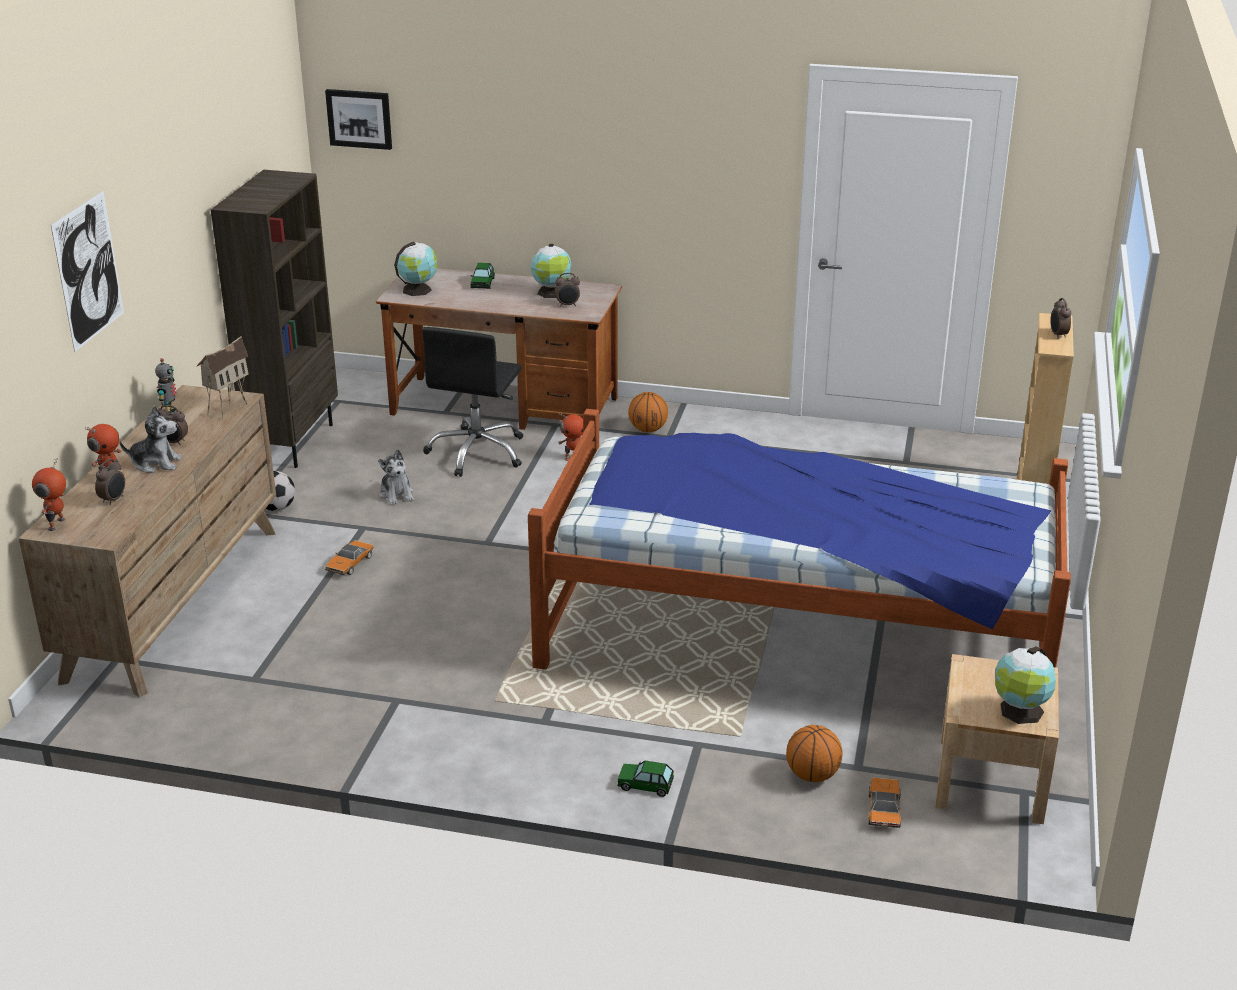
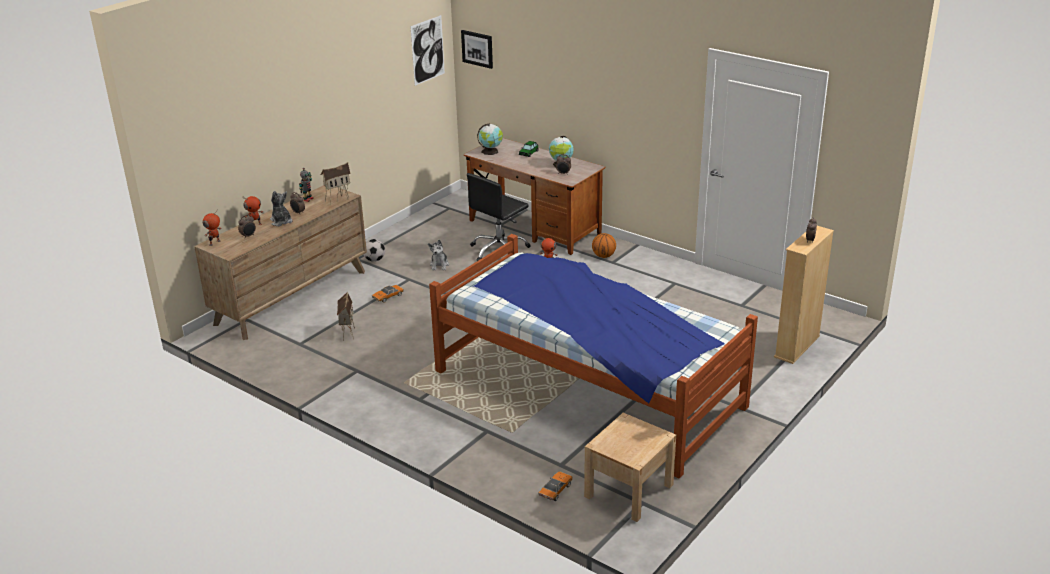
camera: 25 degrees right, 0 degrees up
picture [51,191,124,352] -> picture moved to [410,15,445,86]
plush toy [120,406,182,473] -> plush toy turned 150 degrees counterclockwise [270,191,293,226]
brown bookcase [211,170,338,468] -> none
toy car [618,761,674,797] -> none
basketball [786,725,843,782] -> none
globe [995,646,1056,724] -> none
none -> toy house [337,292,355,341]

